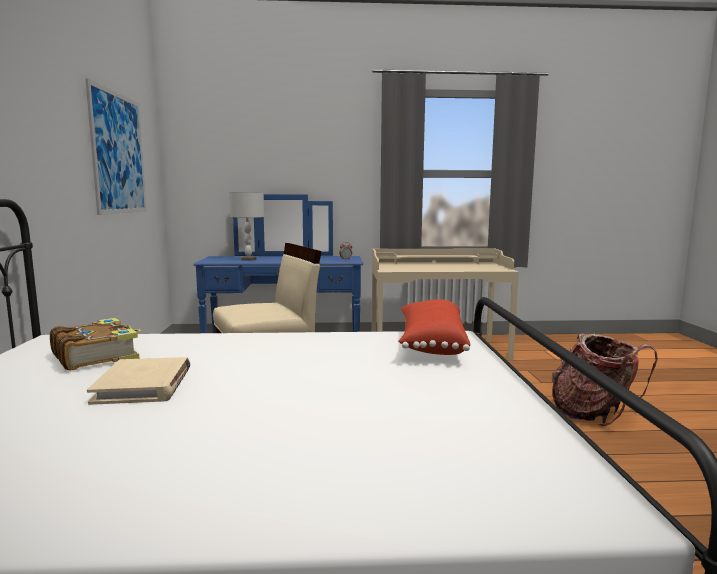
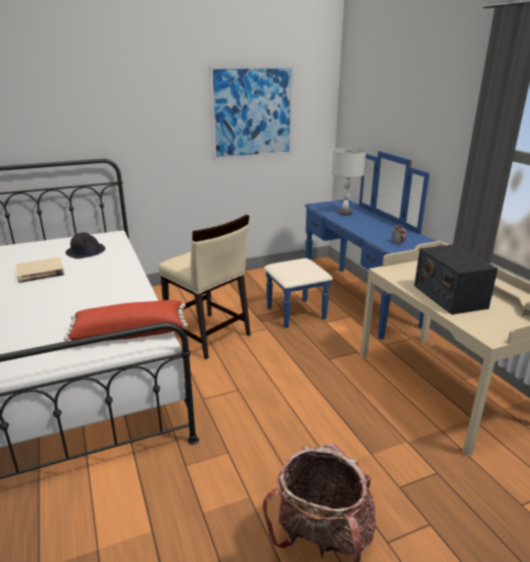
camera: 70 degrees right, 15 degrees up
book [50,318,141,371] -> black hat [66,232,105,259]
none -> radio [414,244,498,315]

